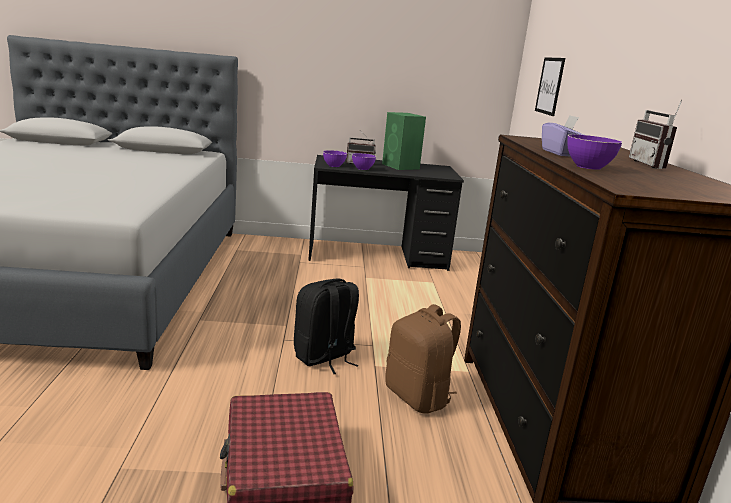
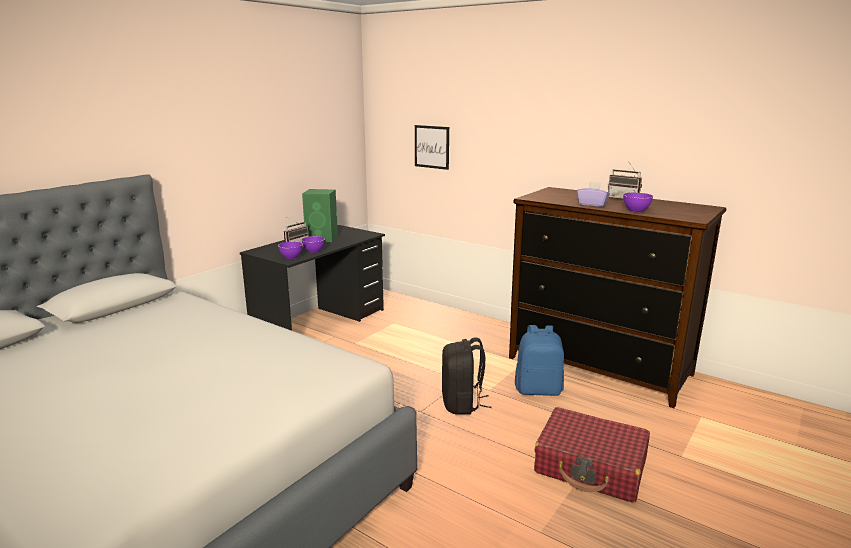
camera: 50 degrees left, 0 degrees up
brown backpack [385,304,461,413] -> blue backpack [515,325,564,396]

